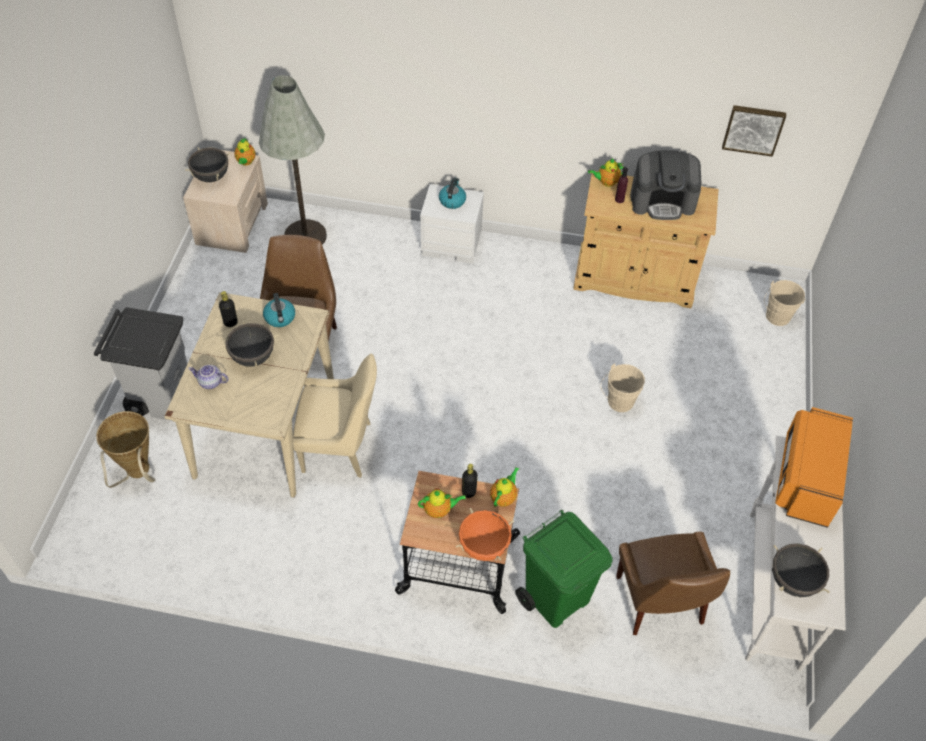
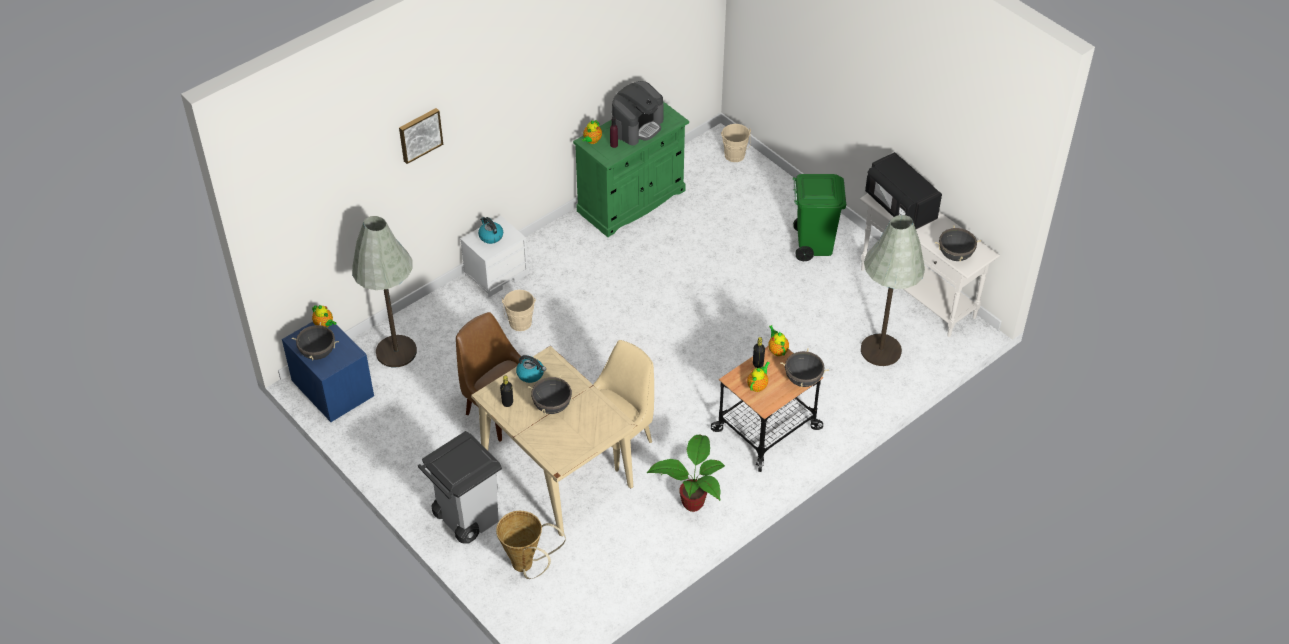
camera: 50 degrees left, 5 degrees down
beige nightstand [183,150,268,253] -> blue nightstand [282,322,374,422]
teapot [188,365,228,389] -> none
orange cooking pot [456,508,514,561] -> black cooking pot [780,348,829,387]
green trash can [515,510,613,628] -> green trash can moved to [793,174,846,261]
beige cabinet [574,171,719,308] -> green cabinet [573,102,689,237]
beige bucket [601,364,645,412] -> beige bucket moved to [502,290,536,331]
brown chair [616,532,730,635] -> grey floor lamp [861,215,925,366]
picture [722,105,786,157] -> picture moved to [399,108,443,164]
orange microwave [775,407,853,528] -> black microwave [865,152,942,229]
none -> potted plant [647,435,725,512]

